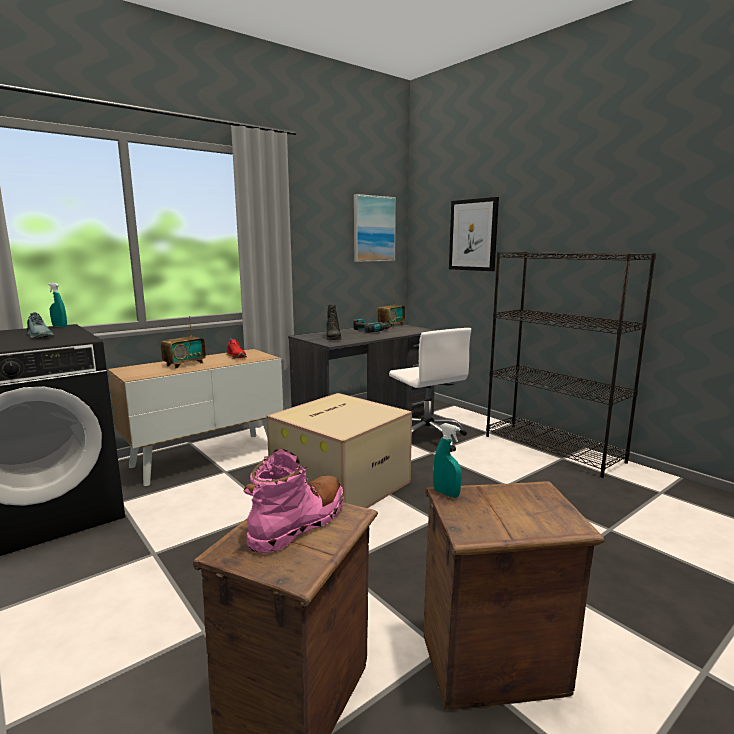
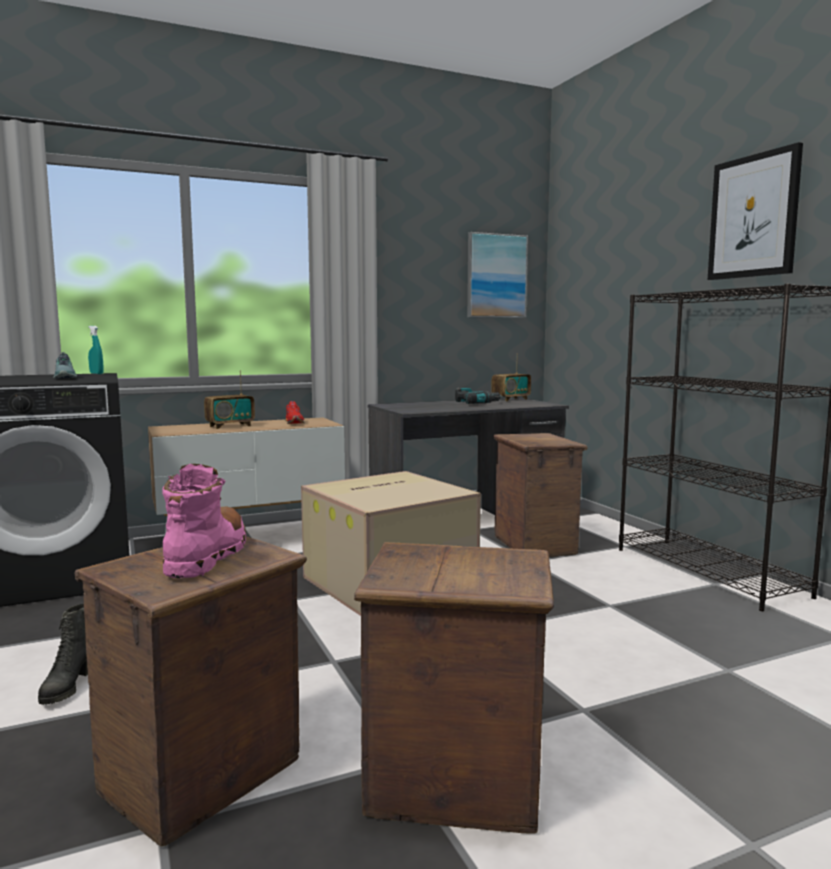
camera: 15 degrees right, 5 degrees down
pink boot [244,449,344,553] -> pink boot turned 45 degrees counterclockwise [163,464,246,578]
black boot [326,305,341,340] -> black boot moved to [38,603,88,705]
white office chair [389,328,471,452] -> crate [493,433,588,557]
turquoise spray bottle [433,423,462,498] -> none
picture [449,197,499,271] -> picture moved to [708,142,803,280]

